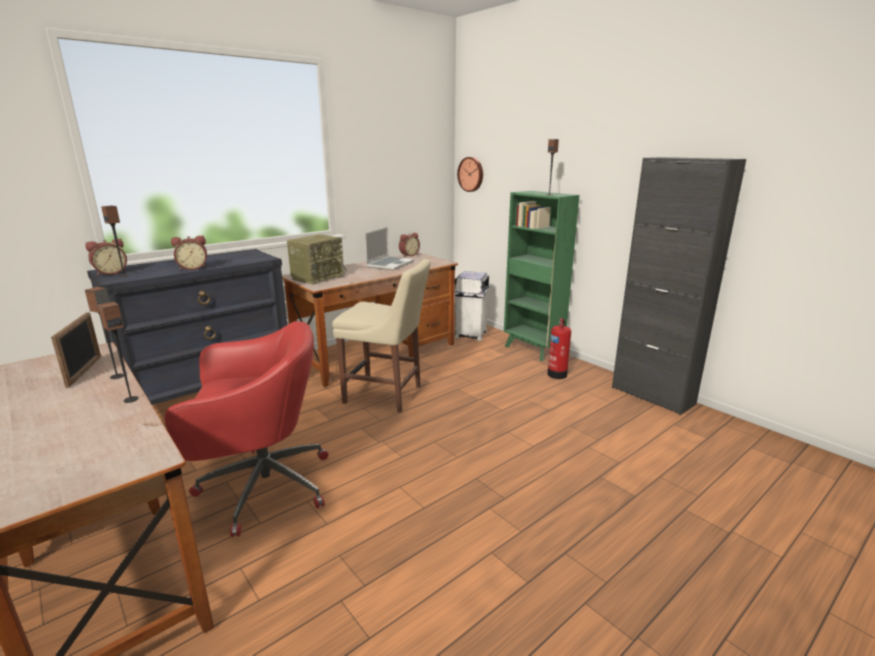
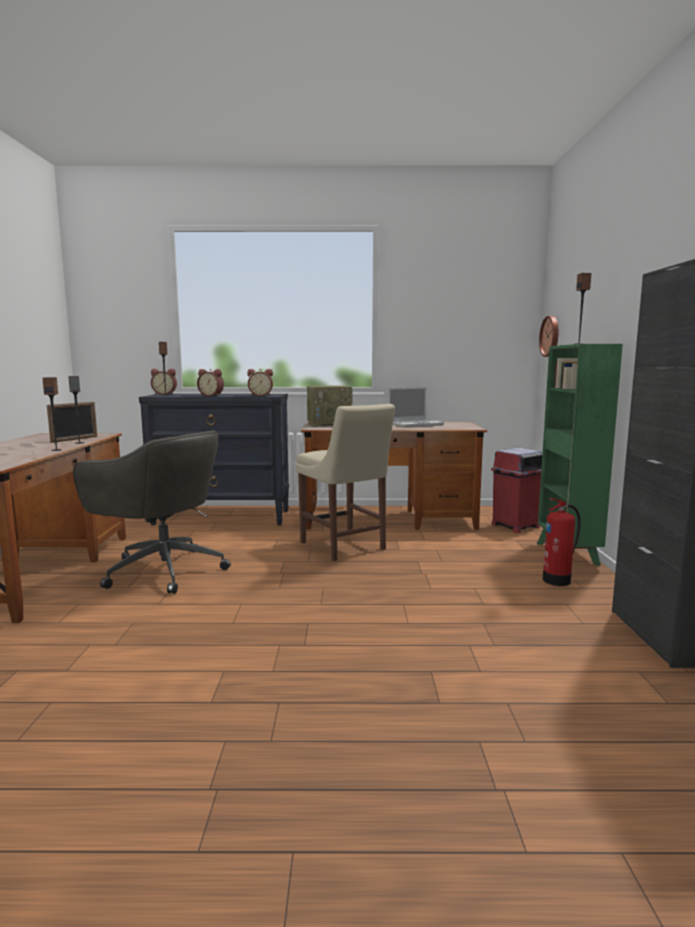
camera: 40 degrees right, 10 degrees down
red office chair [164,321,328,537] -> grey office chair [73,430,231,594]
alarm clock [399,232,420,257] -> alarm clock moved to [247,369,273,396]
white trash can [455,271,490,341] -> red trash can [491,448,542,533]

